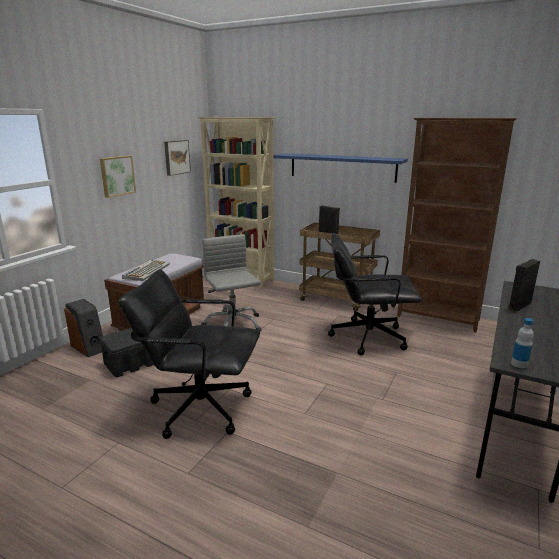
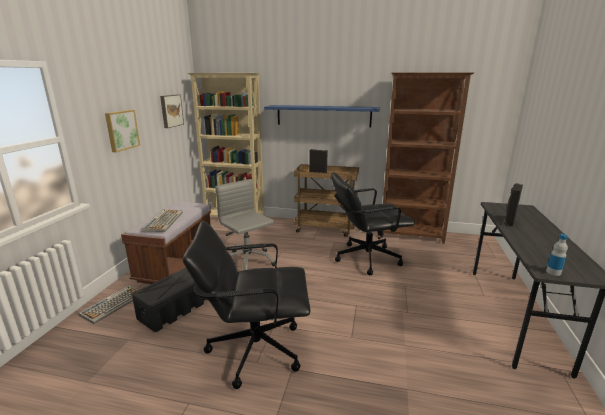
camera: 15 degrees left, 0 degrees up
speaker [64,299,103,358] -> keyboard [78,285,138,324]

